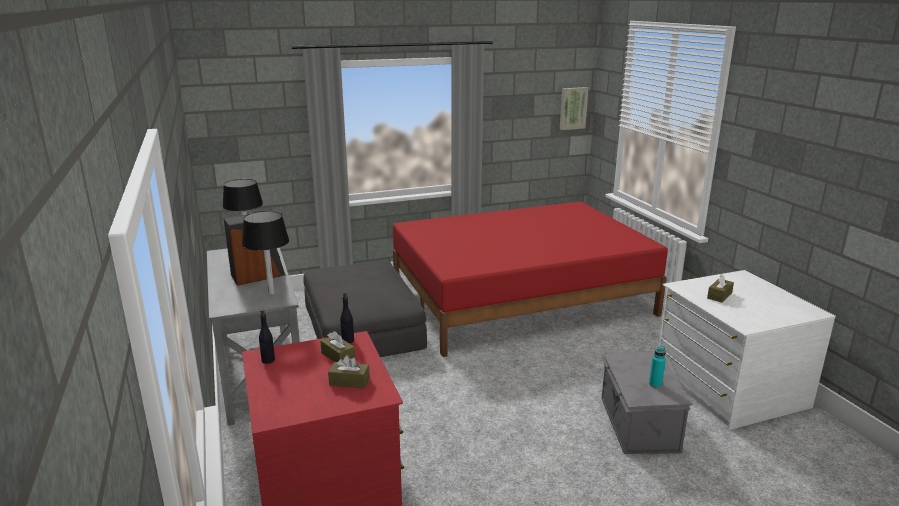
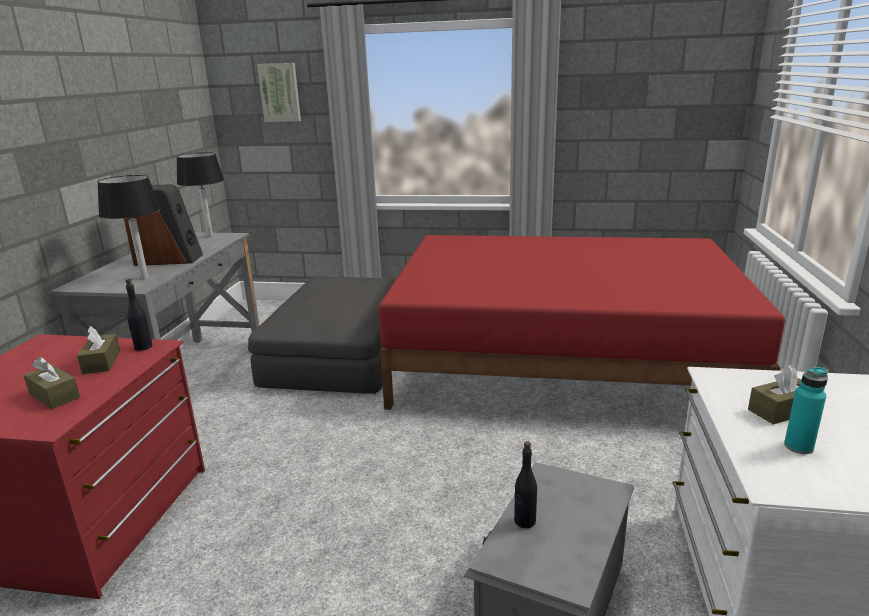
camera: 30 degrees right, 0 degrees up
black bottle [259,310,275,364] -> black bottle moved to [514,442,537,528]
picture [560,87,589,130] -> picture moved to [257,63,301,122]
turquoise bottle [649,346,666,388] -> turquoise bottle moved to [784,367,828,454]

